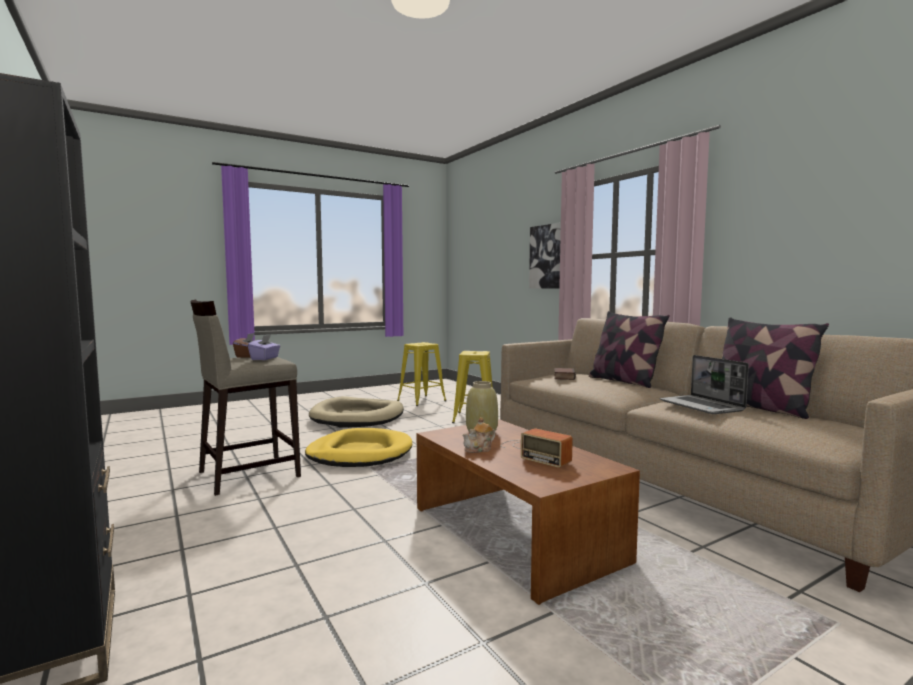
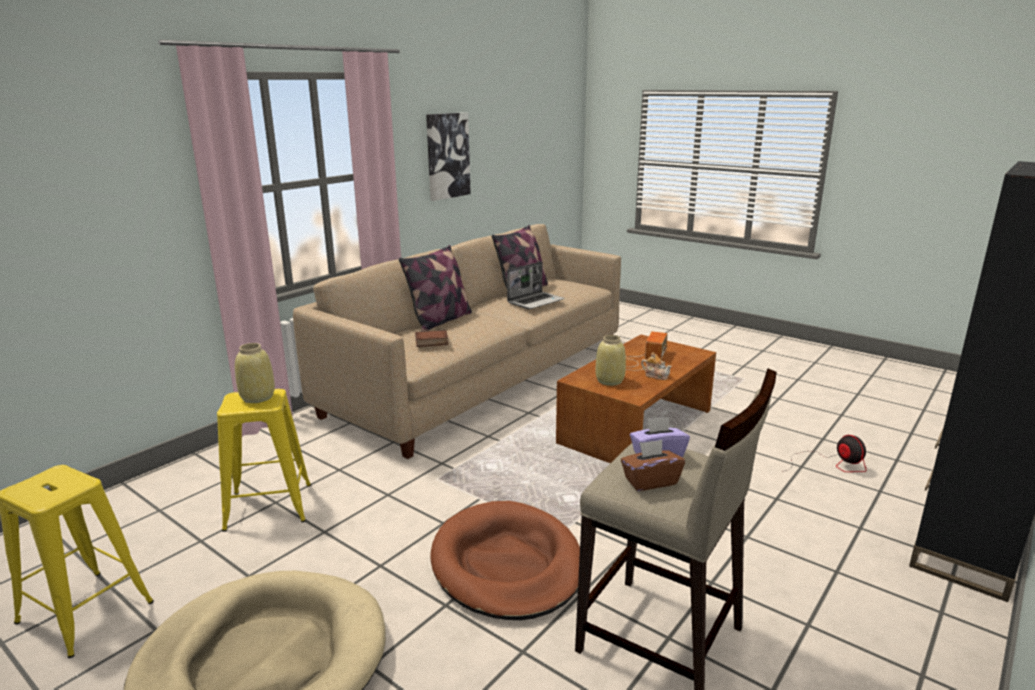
camera: 110 degrees left, 15 degrees up
yellow dog bed [305,428,412,467] -> brown dog bed [430,501,580,620]
picture [529,223,561,289] -> picture moved to [426,112,471,201]
none -> beige vase [235,343,275,403]
none -> fan [782,435,867,472]

